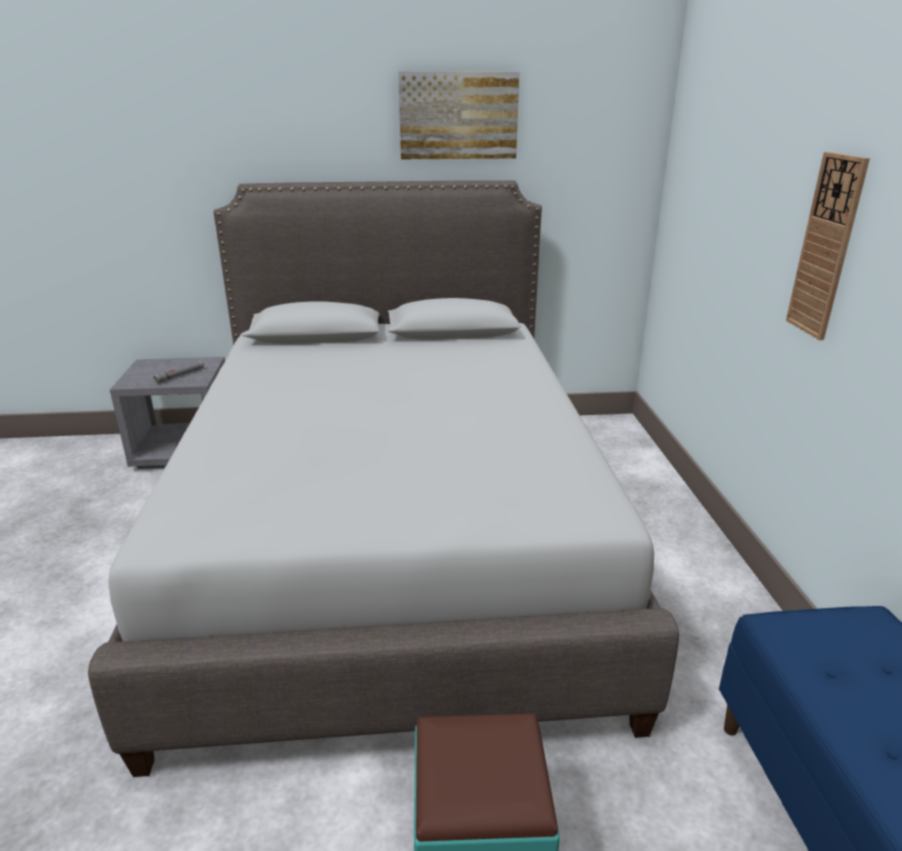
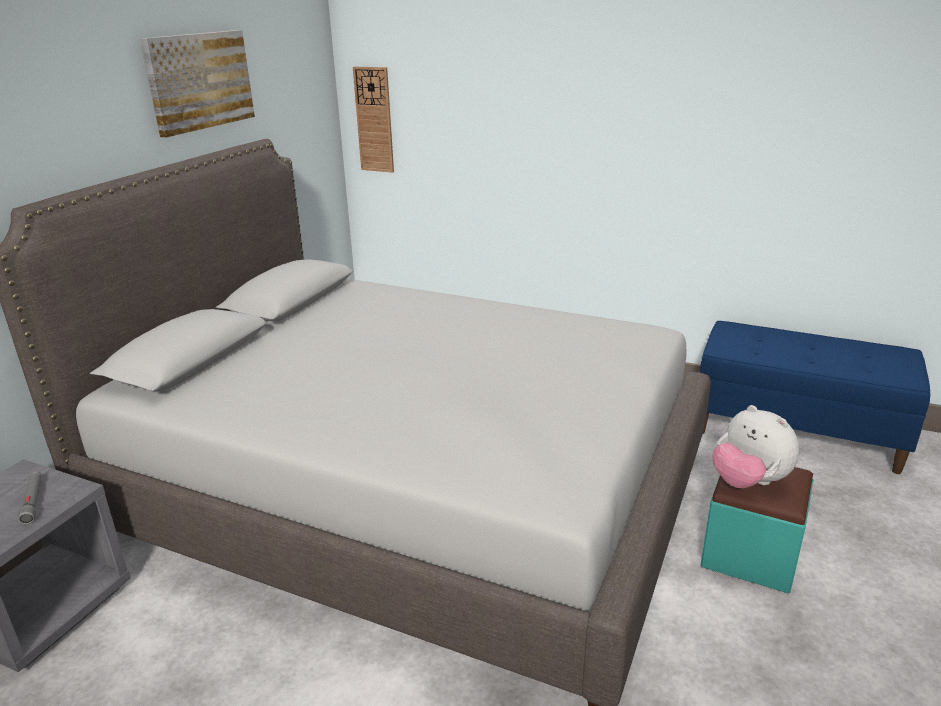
camera: 60 degrees left, 0 degrees up
wall clock [786,152,870,340] -> wall clock moved to [353,67,394,173]
none -> plush toy [713,405,800,488]

